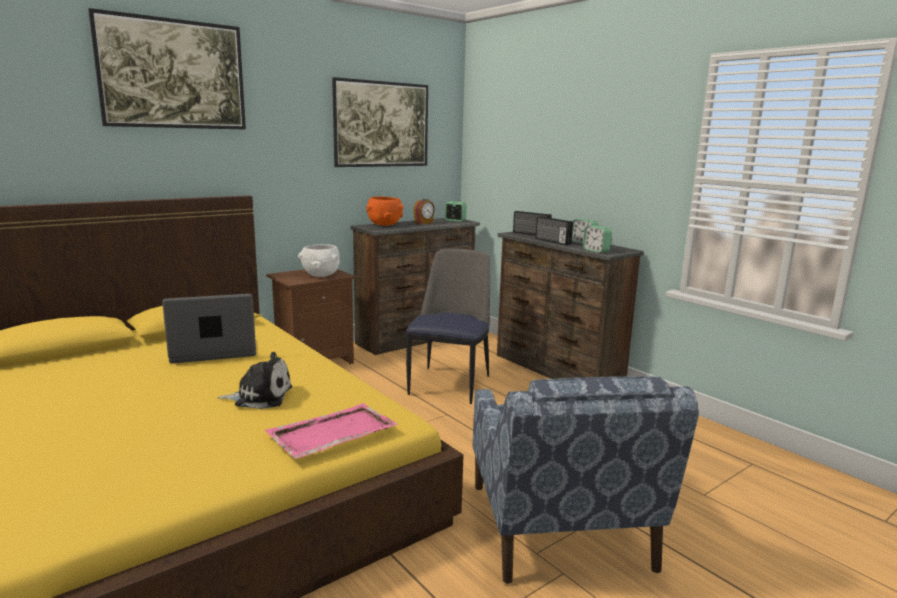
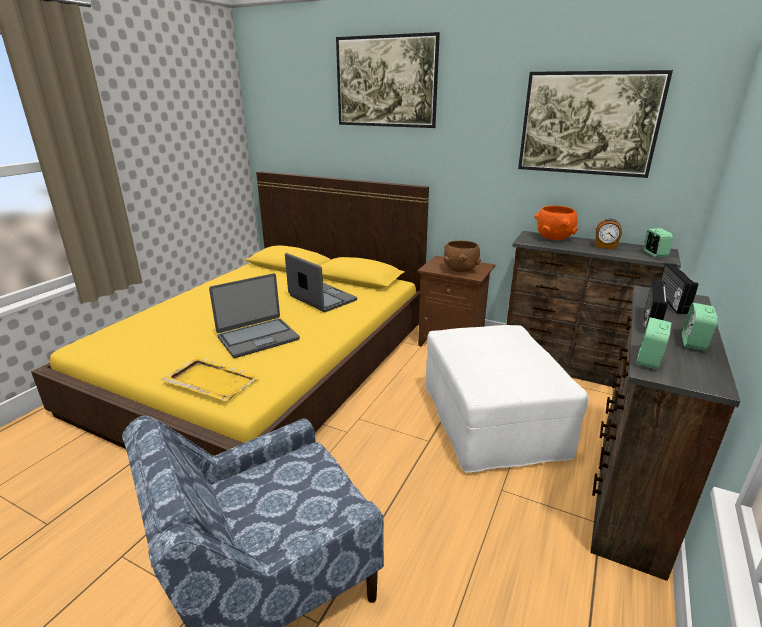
camera: 65 degrees right, 10 degrees up
plush toy [217,352,292,409] -> laptop [209,273,300,358]
pink tray [264,403,398,459] -> yellow tray [160,356,261,401]
white bowl [298,244,340,277] -> brown bowl [444,241,481,272]
chair [406,249,490,404] -> white ottoman [425,325,589,473]

